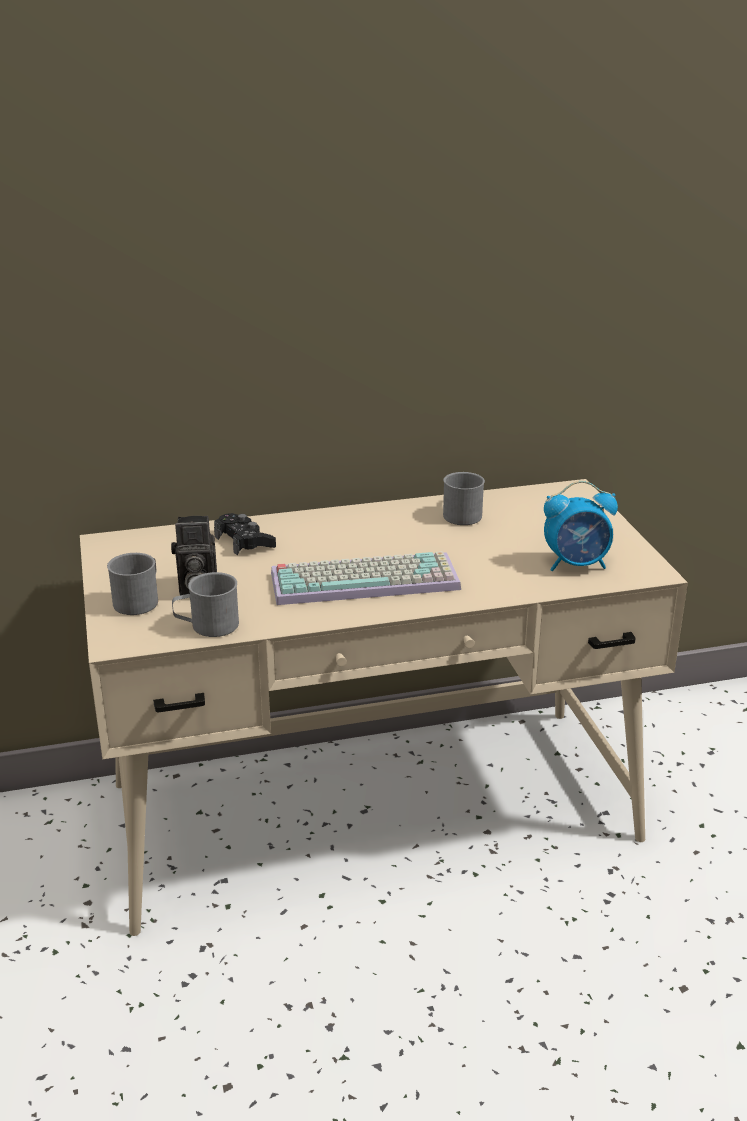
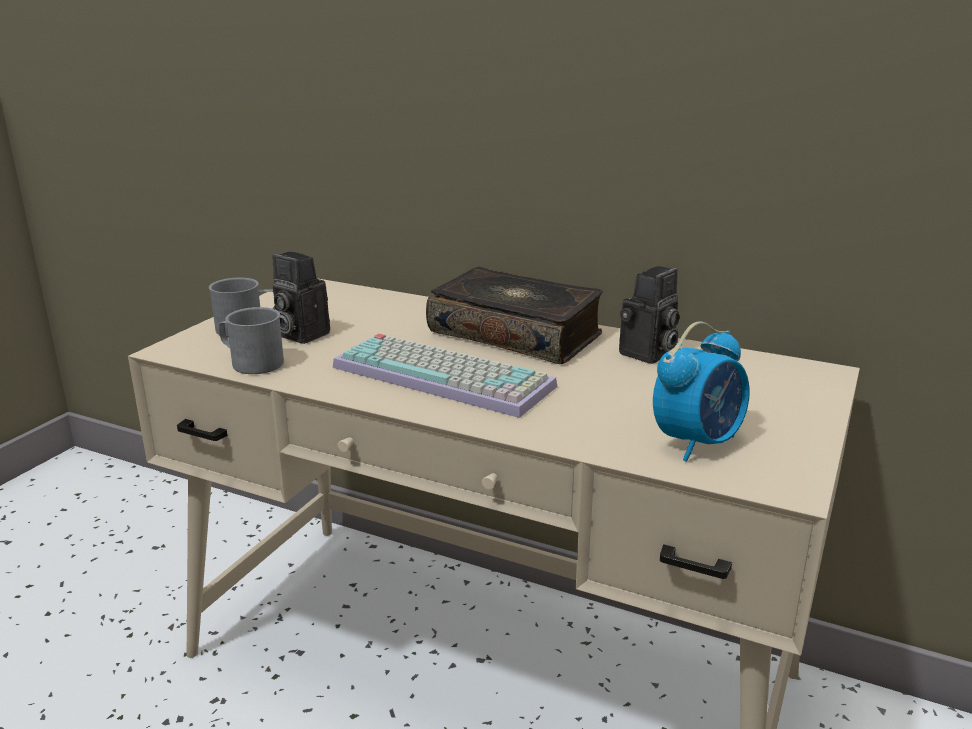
camera: 40 degrees right, 5 degrees down
black game controller [214,513,276,555] -> none
grey mug [443,472,485,525] -> camera [619,266,680,364]
alarm clock [544,481,618,571] -> alarm clock turned 75 degrees counterclockwise [653,321,750,462]
none -> book [426,267,603,364]

